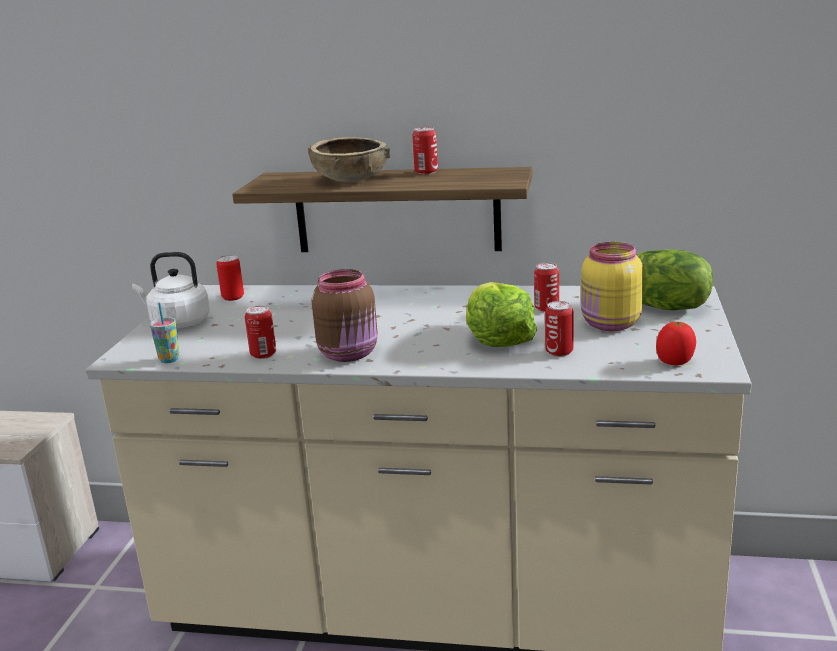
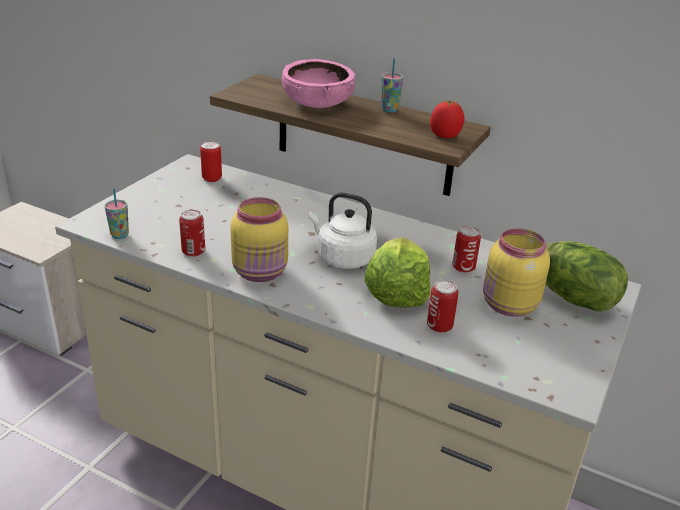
camera: 15 degrees right, 10 degrees up
white kettle [132,252,210,329] -> white kettle moved to [308,192,377,269]
brown bowl [308,137,390,182] -> pink bowl [282,59,355,108]
brown jar [312,269,378,362] -> yellow jar [230,197,288,282]
can [412,127,438,174] -> cup [381,58,404,113]
tomato [656,322,696,365] -> tomato moved to [430,101,465,138]

